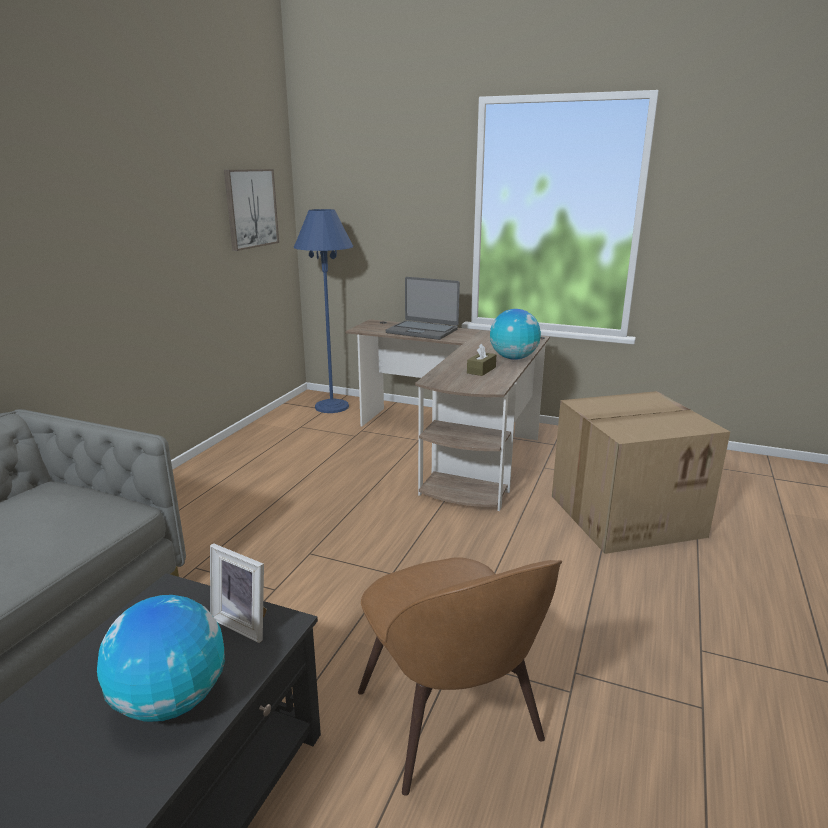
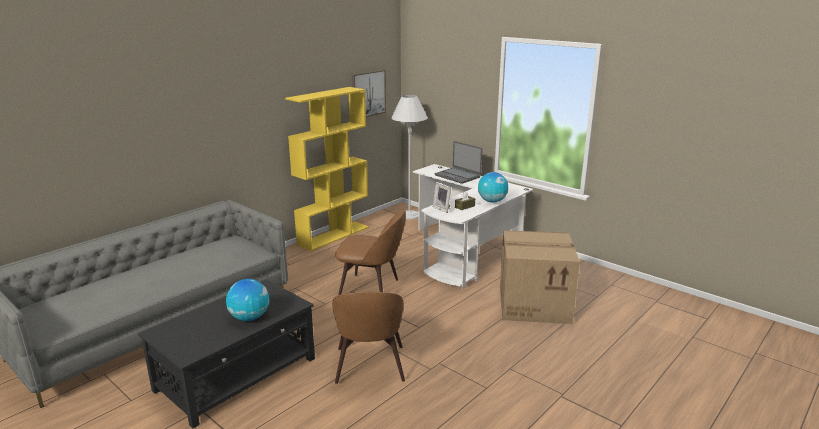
camera: 20 degrees right, 0 degrees up
picture frame [210,544,267,643] -> picture frame moved to [433,182,451,213]
blue floor lamp [294,209,354,413] -> white floor lamp [391,95,428,220]
brown desk [345,319,550,511] -> white desk [413,164,533,290]
none -> yellow bookcase [285,87,369,251]
none -> brown chair [335,209,406,295]

